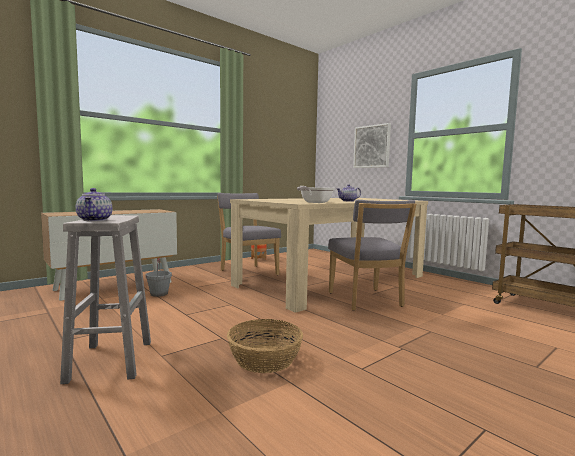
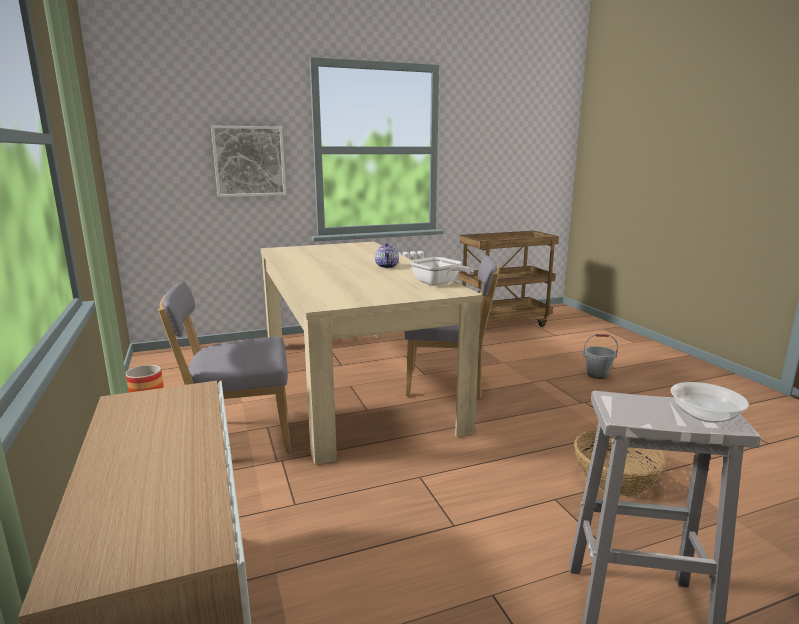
camera: 70 degrees left, 10 degrees up
teapot [76,188,112,221] -> bowl [671,382,749,423]
grey bucket [146,258,172,297] -> grey bucket moved to [583,334,618,379]

